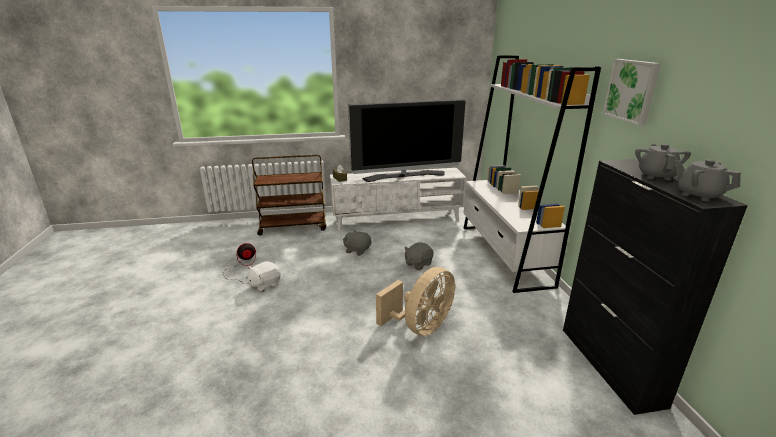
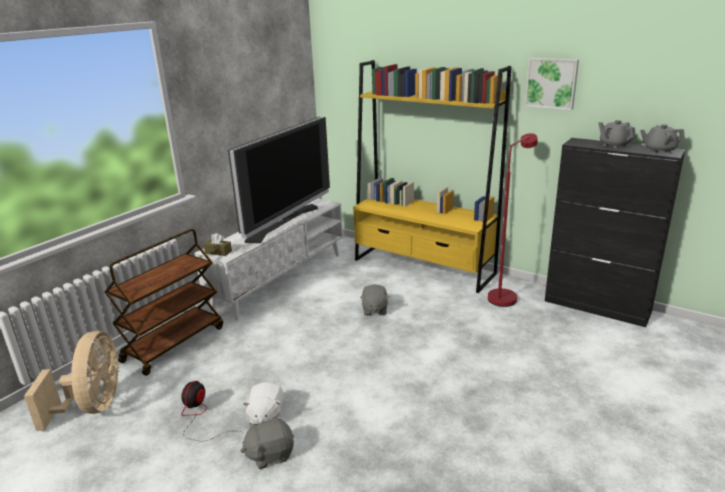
camera: 45 degrees left, 0 degrees up
grey plush toy [343,230,371,256] -> grey plush toy moved to [240,418,294,469]
beige fan [376,267,455,336] -> beige fan moved to [24,331,119,431]
white bookcase [463,55,601,293] -> yellow bookcase [353,60,512,293]
none -> red floor lamp [488,133,538,307]

